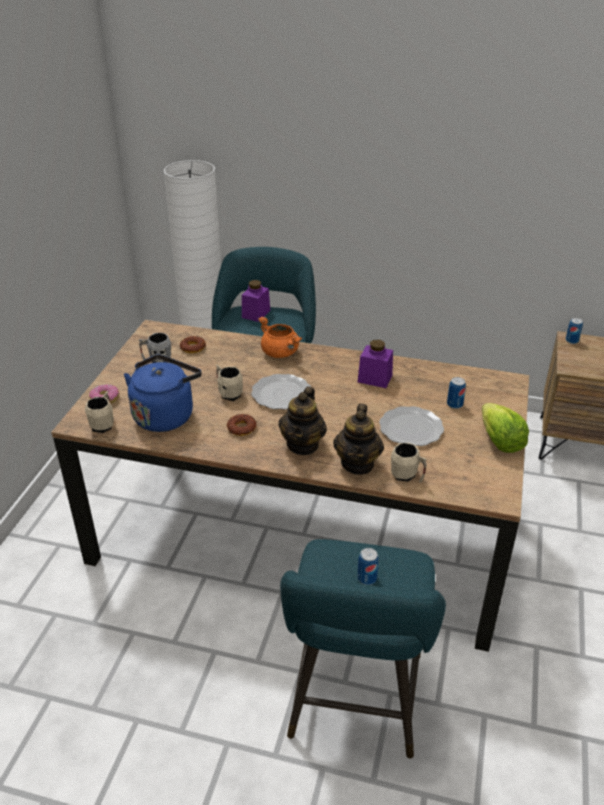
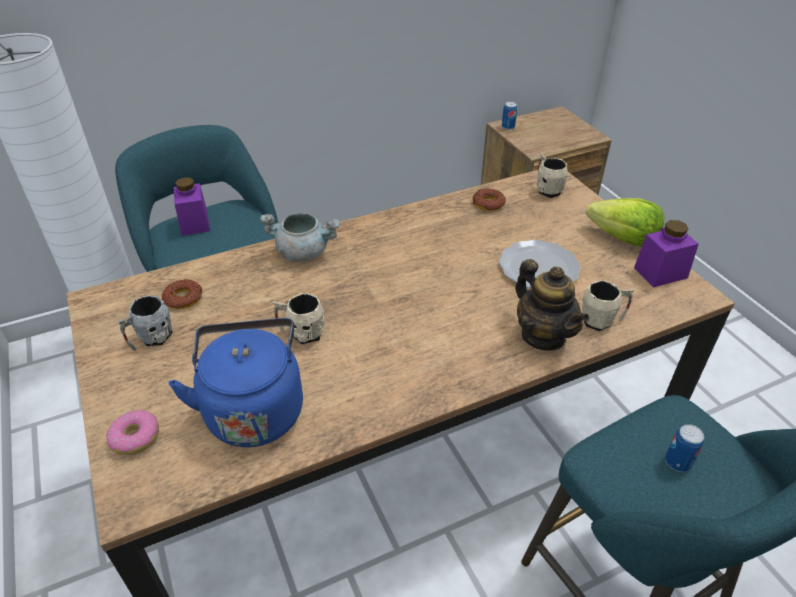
camera: 40 degrees left, 5 degrees up
beige mug [85,391,114,433] -> beige mug moved to [537,153,568,198]
donut [227,414,257,436] -> donut moved to [473,188,506,211]
plate [251,374,311,410] -> none
orange cooking pot [258,317,302,358] -> grey cooking pot [260,213,340,262]
teapot [278,386,327,455] -> none
purple jar [358,340,393,388] -> purple jar moved to [634,220,699,287]
can [447,377,466,409] -> none

